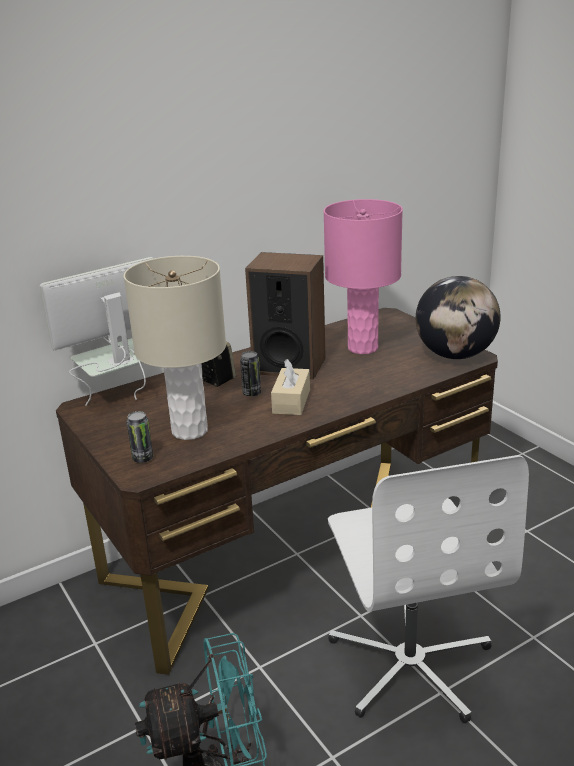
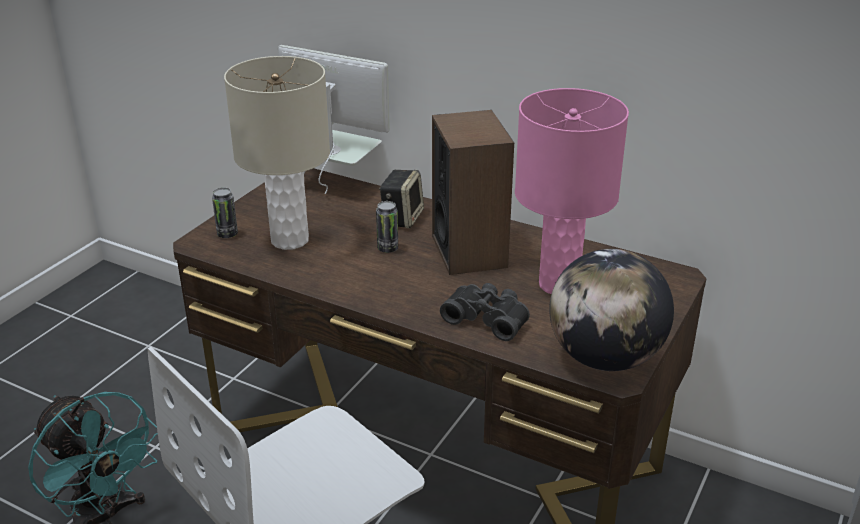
camera: 60 degrees right, 5 degrees up
beige tissue box [271,359,310,415] -> none
none -> black binoculars [440,283,530,341]

